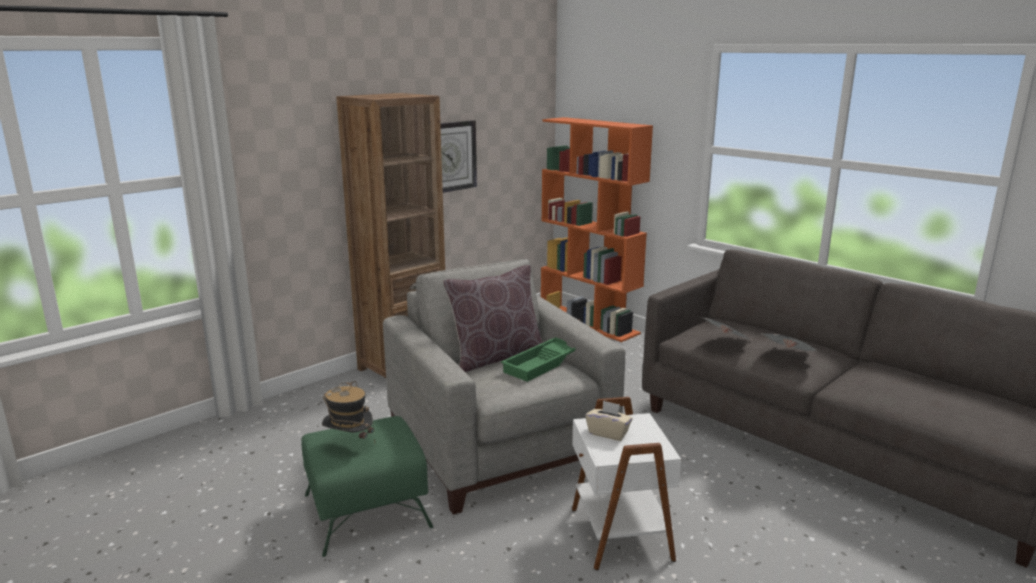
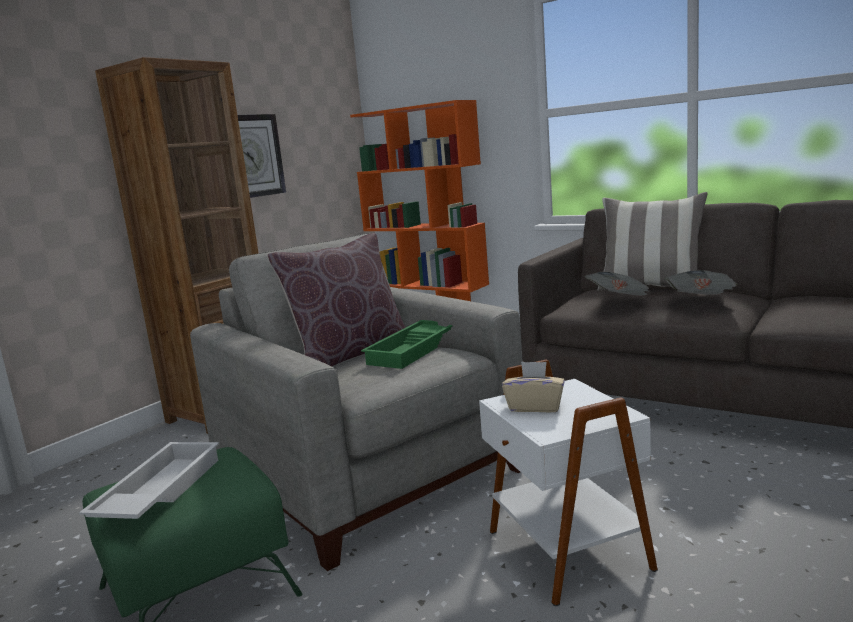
camera: 10 degrees left, 5 degrees down
hat [322,381,375,439] -> white tray [79,442,219,519]
none -> pillow [598,192,708,291]

